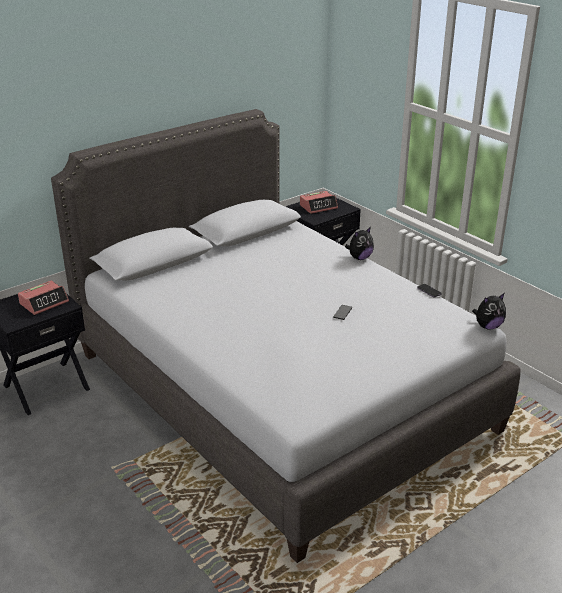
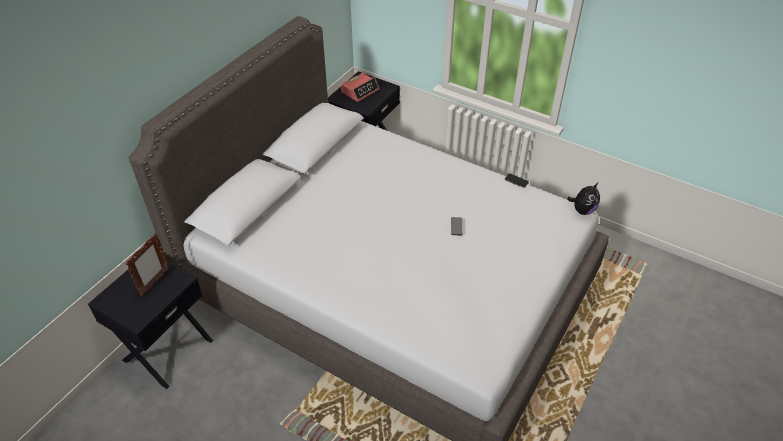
camera: 20 degrees left, 15 degrees up
alarm clock [18,281,69,315] -> picture frame [125,233,169,296]
plush toy [345,227,374,260] -> none

